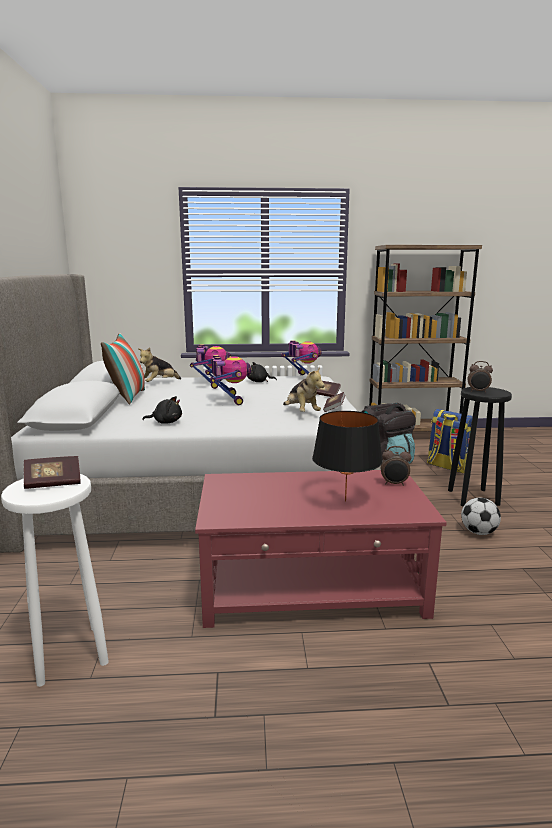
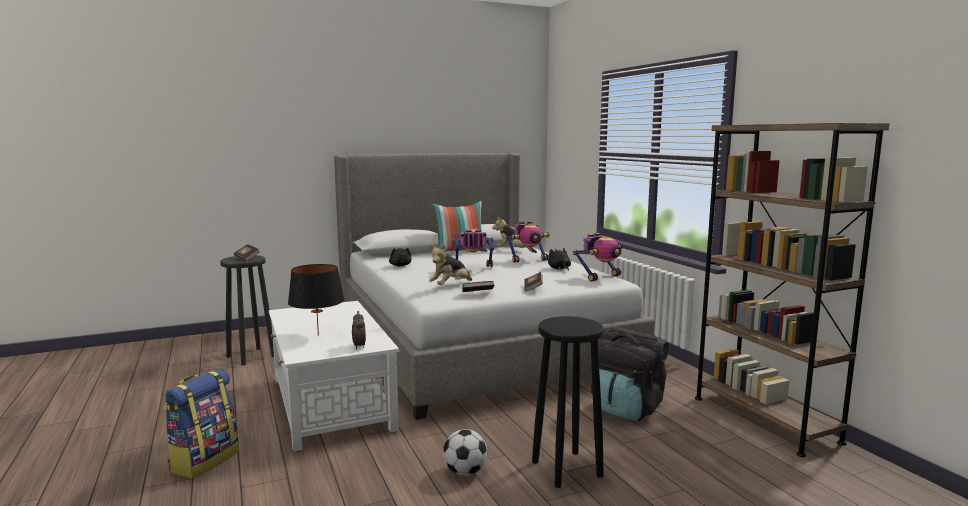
camera: 70 degrees right, 5 degrees down
white stool [1,474,109,687] -> black stool [220,255,274,365]
red coffee table [195,470,447,628] -> white coffee table [269,301,399,452]
toy robot [205,355,251,405] -> toy robot turned 150 degrees counterclockwise [452,228,495,267]
backpack [427,409,473,473] -> backpack moved to [163,369,239,479]
alarm clock [468,361,493,393] -> none

